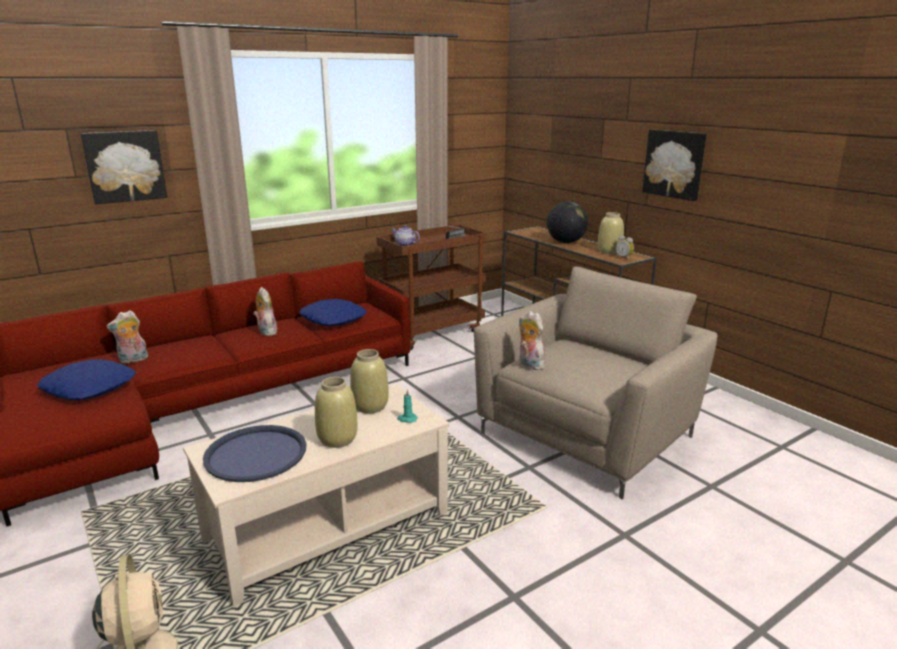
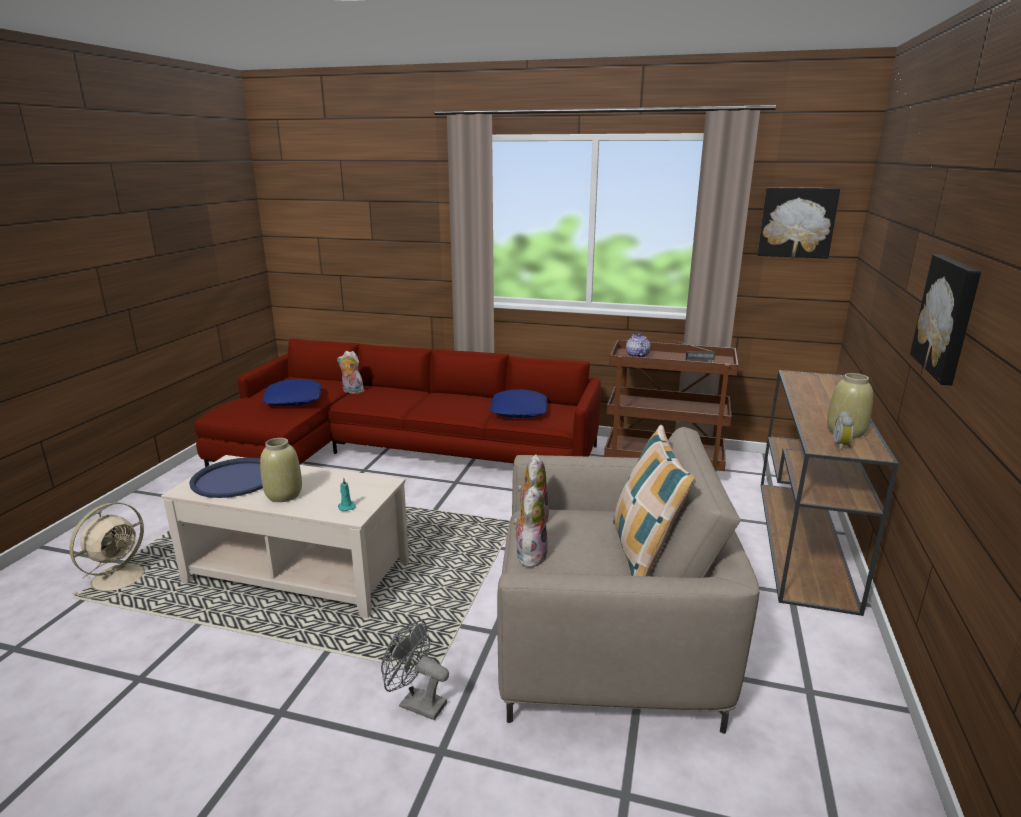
camera: 50 degrees right, 0 degrees up
picture [81,130,167,204] -> picture moved to [758,187,840,259]
plush toy [253,287,277,336] -> plush toy moved to [513,486,548,567]
beige vase [350,349,389,414] -> none
globe [547,202,588,243] -> none
none -> grey fan [381,620,449,720]
none -> pillow [613,425,696,576]

